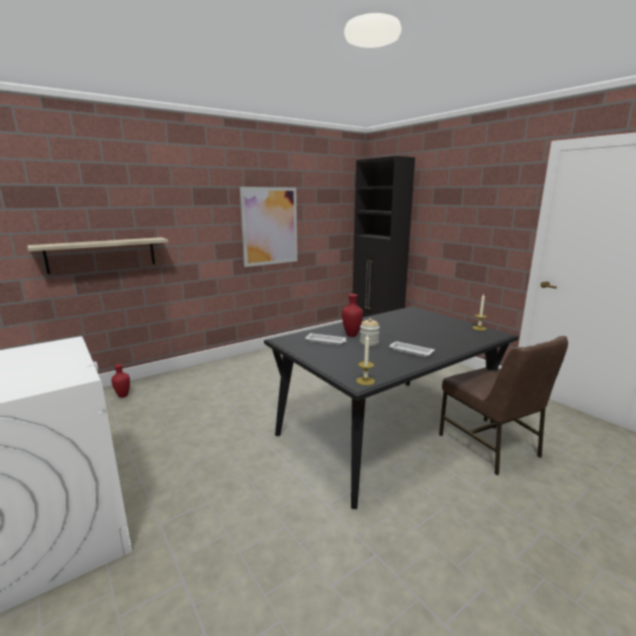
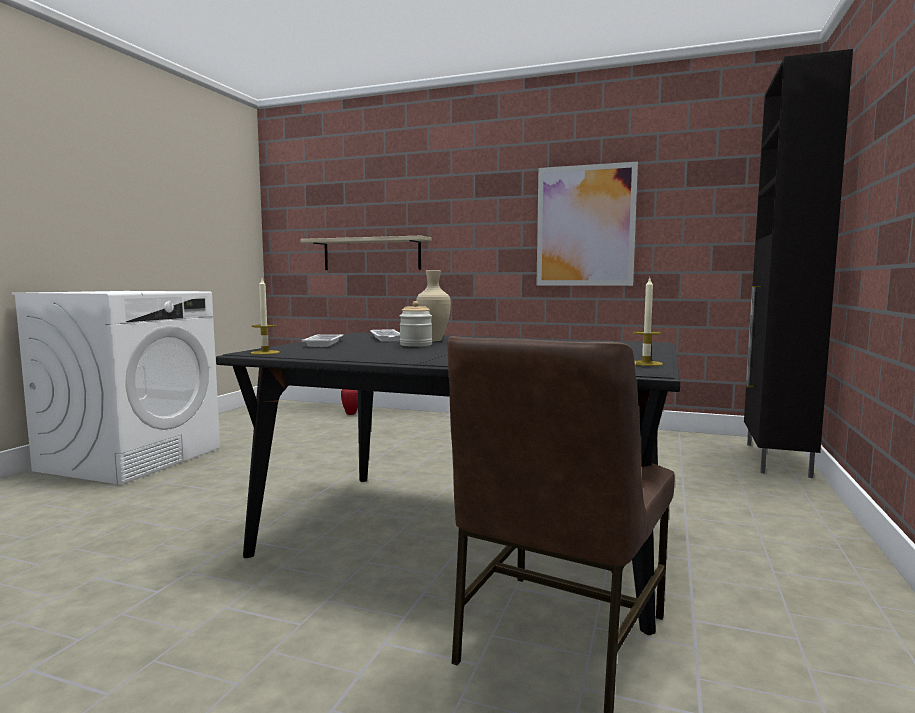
camera: 55 degrees right, 10 degrees down
red vase [342,294,363,337] -> beige vase [416,270,451,341]
white tray [389,341,435,357] -> white tray moved to [301,334,343,347]

